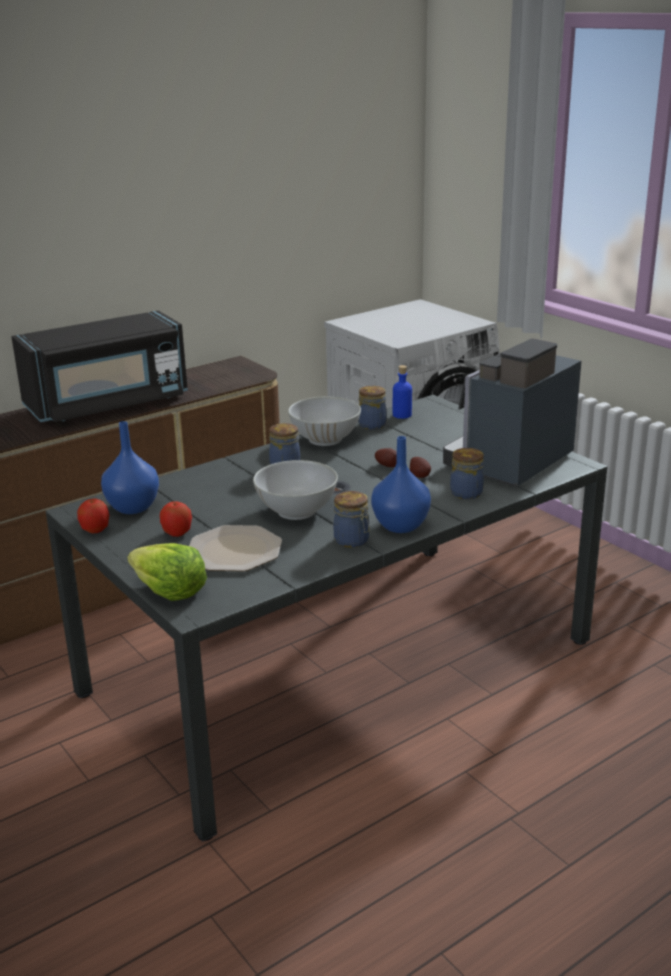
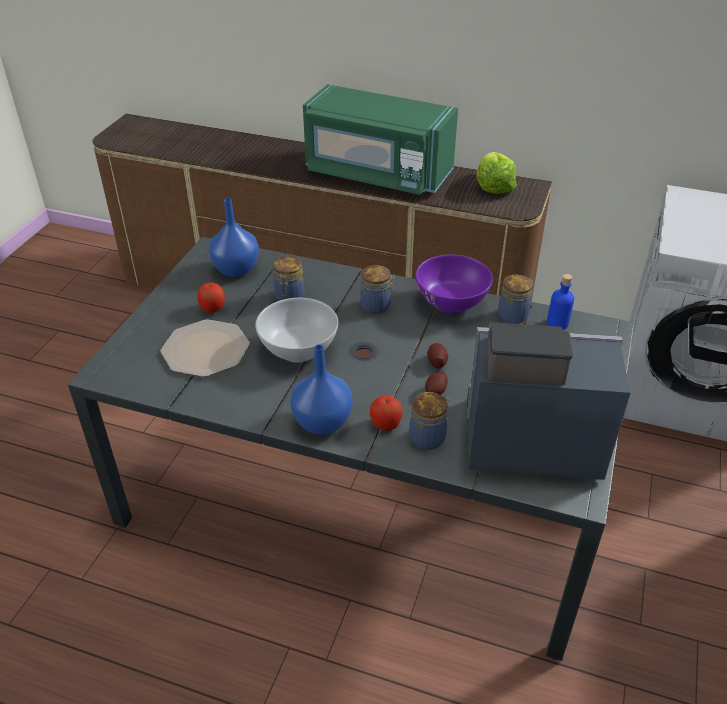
camera: 55 degrees right, 15 degrees up
black microwave [12,310,188,422] -> green microwave [303,84,458,195]
apple [77,498,109,533] -> apple moved to [370,396,402,431]
lettuce [127,543,207,601] -> lettuce moved to [476,152,516,194]
white bowl [288,397,361,446] -> purple bowl [415,254,493,314]
jar [334,491,369,548] -> jar moved to [273,256,305,301]

